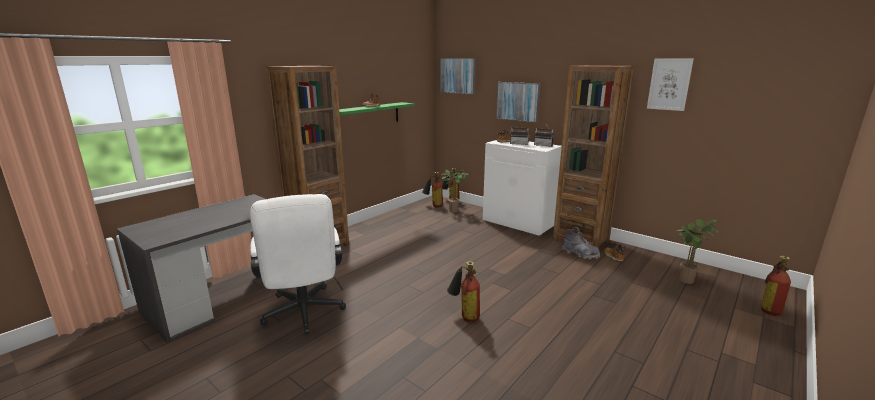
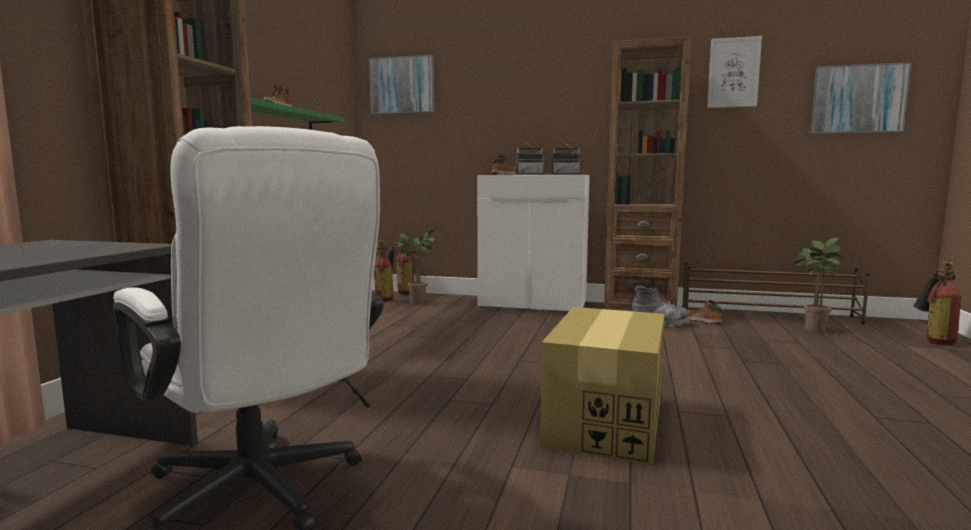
camera: 25 degrees left, 10 degrees down
fire extinguisher [447,261,480,322] -> cardboard box [540,307,664,465]
picture [496,82,540,123] -> picture moved to [810,62,911,134]
none -> brown shoe rack [682,263,870,324]

